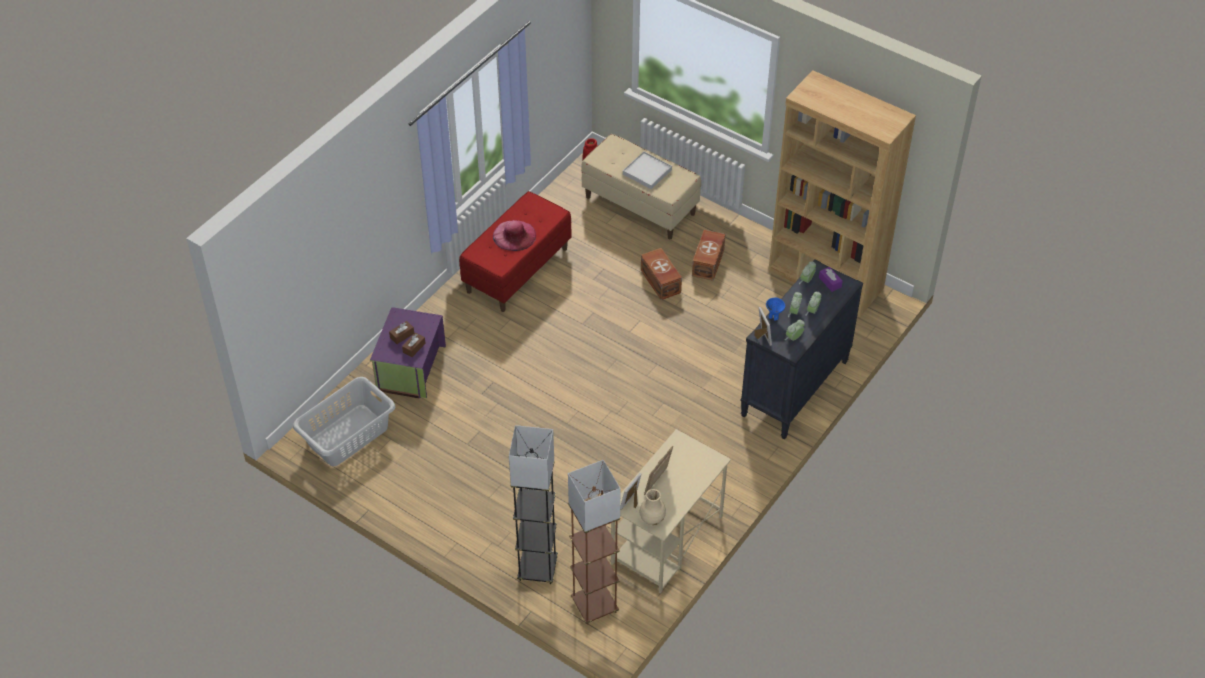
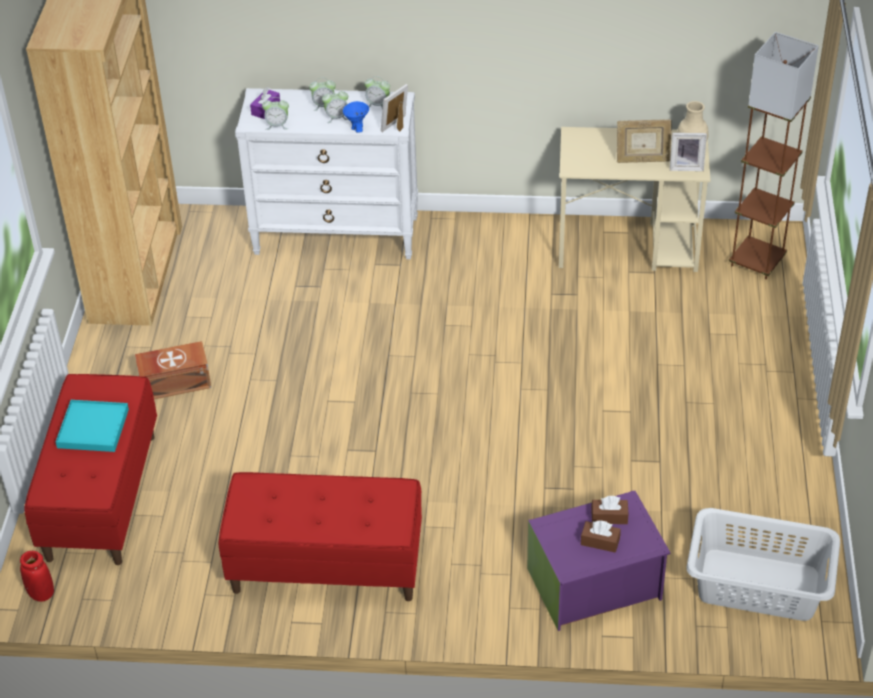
camera: 120 degrees left, 5 degrees down
pink hat [493,220,536,251] -> none
grey floor lamp [509,425,558,584] -> none
beige bench [581,134,701,239] -> red bench [24,374,157,565]
white tray [623,152,672,189] -> turquoise tray [56,400,129,452]
brown storage box [641,248,682,300] -> none
black dresser [740,260,863,439] -> white dresser [235,88,418,259]

